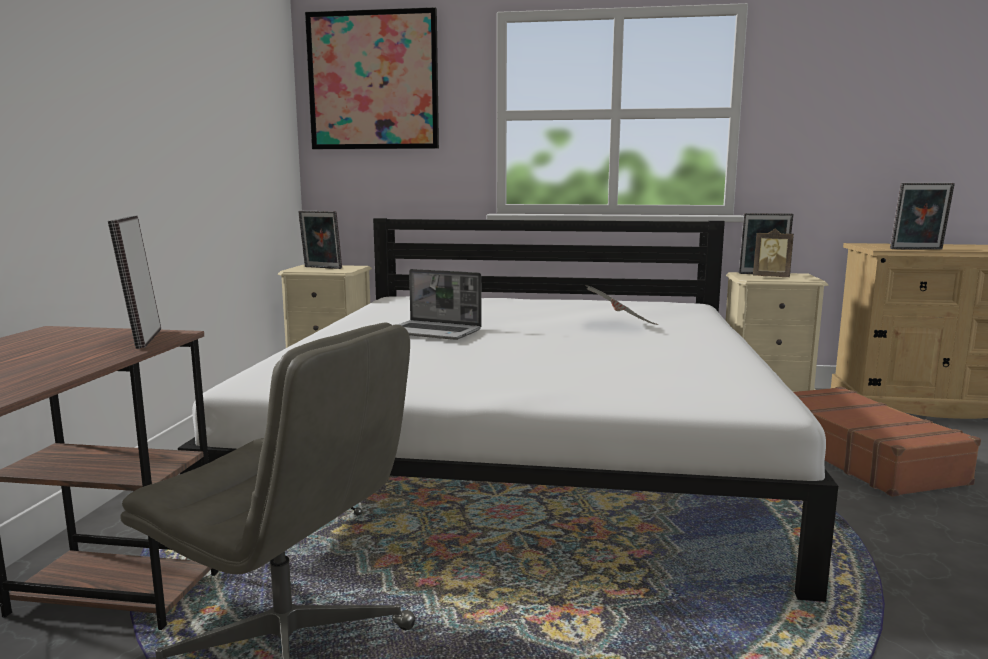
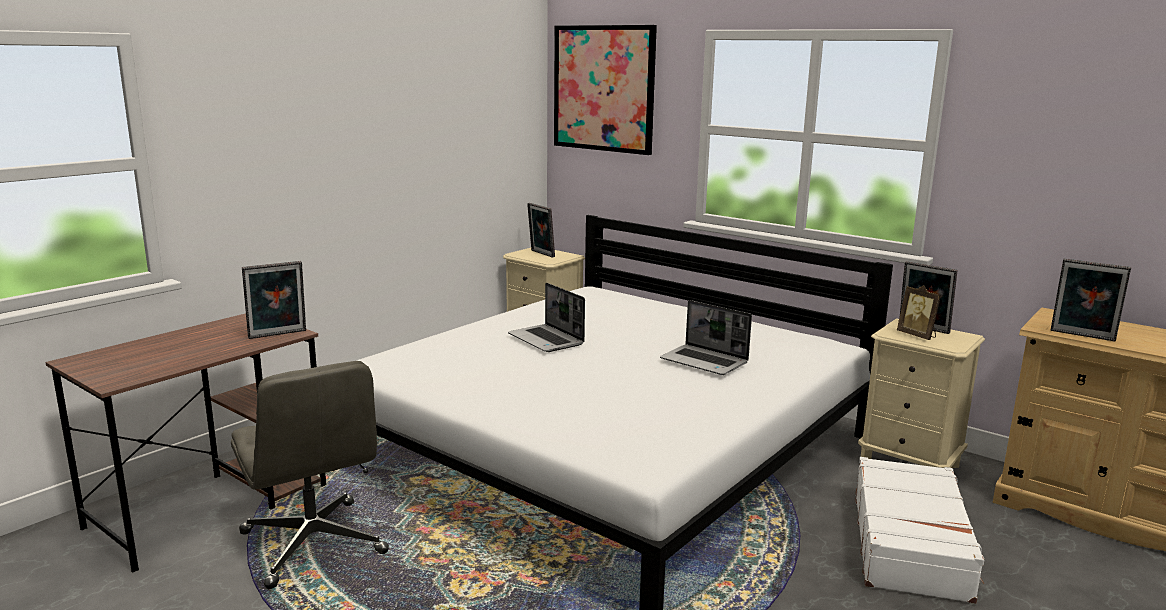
camera: 30 degrees right, 5 degrees up
picture frame [108,216,161,349] -> picture frame turned 135 degrees counterclockwise [242,261,306,339]
newspaper [584,285,659,325] -> laptop [660,300,752,375]
brown suitcase [793,387,981,497] -> white suitcase [855,457,984,604]

